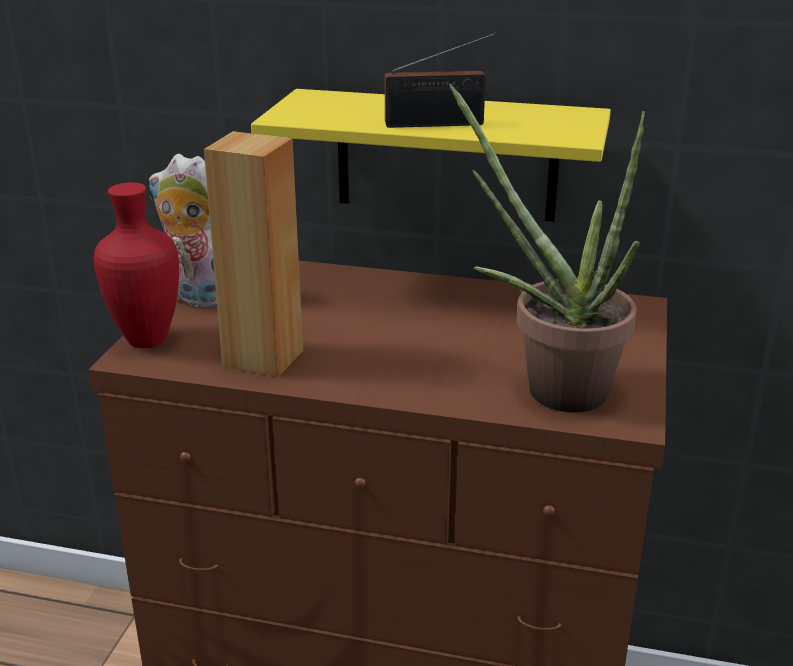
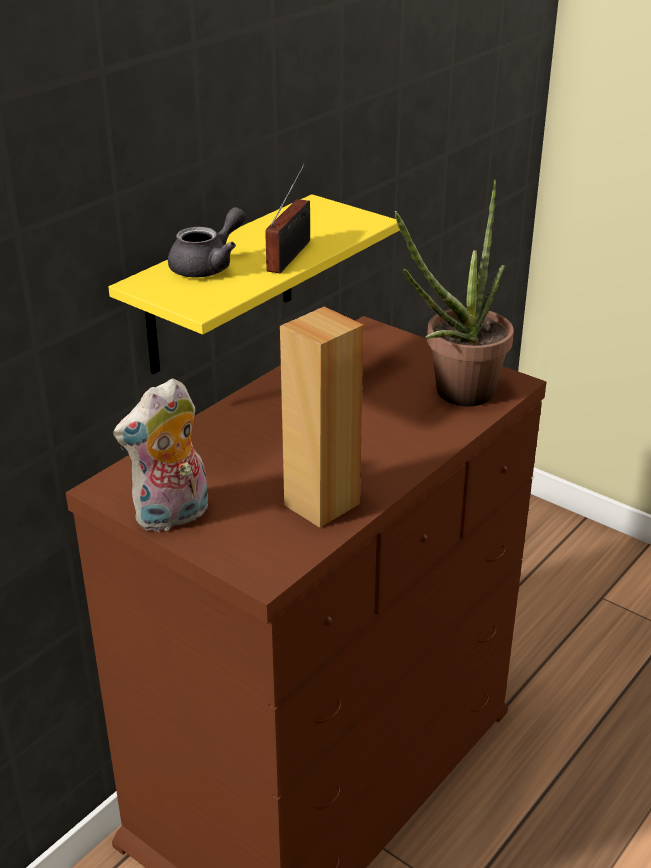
camera: 65 degrees left, 5 degrees up
red vase [94,182,179,348] -> none
none -> grey teapot [168,207,246,278]

